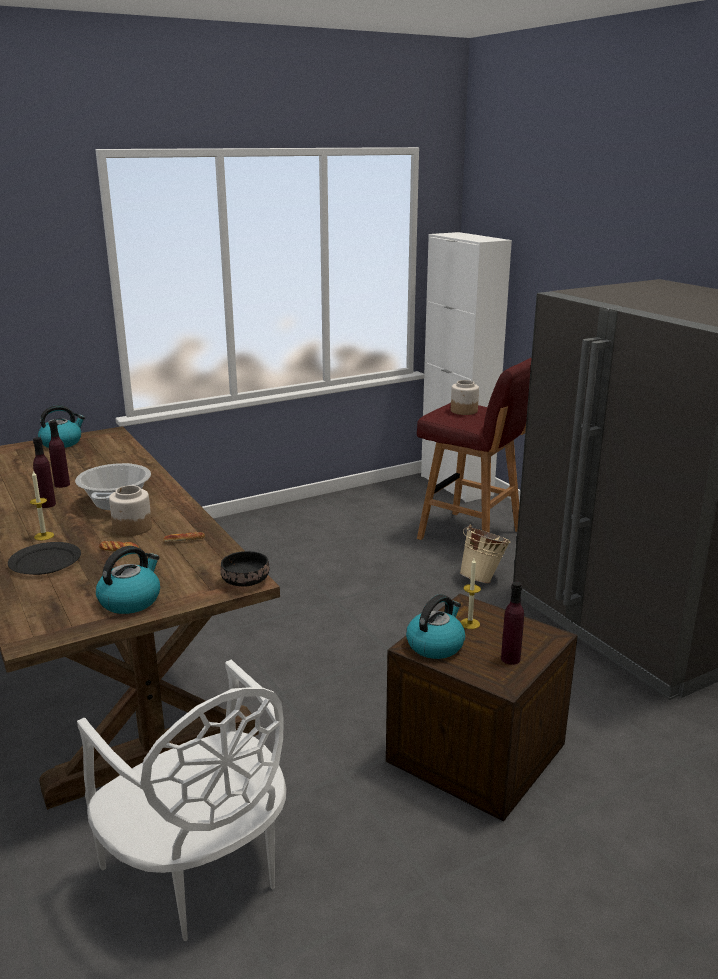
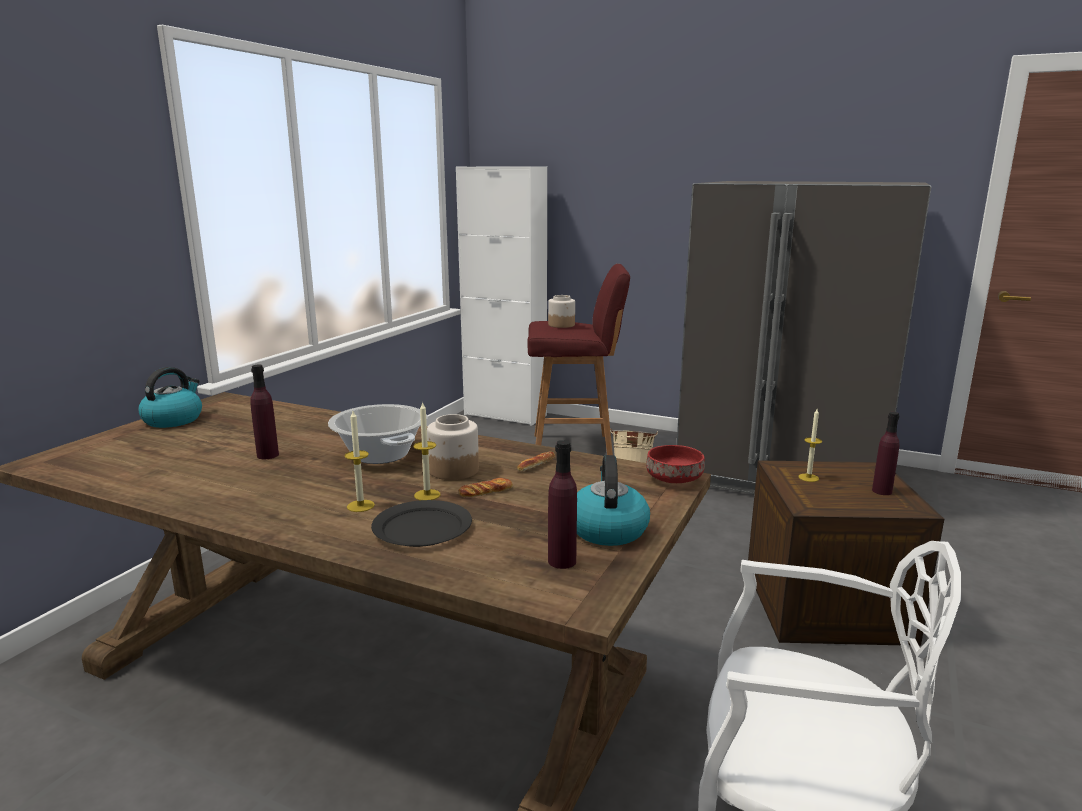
camera: 35 degrees left, 5 degrees down
purple bottle [33,437,56,508] -> purple bottle moved to [548,440,577,569]
black bowl [221,551,270,587] -> red bowl [646,445,705,483]
kettle [406,594,465,659] -> none
none -> candle [413,401,440,500]

